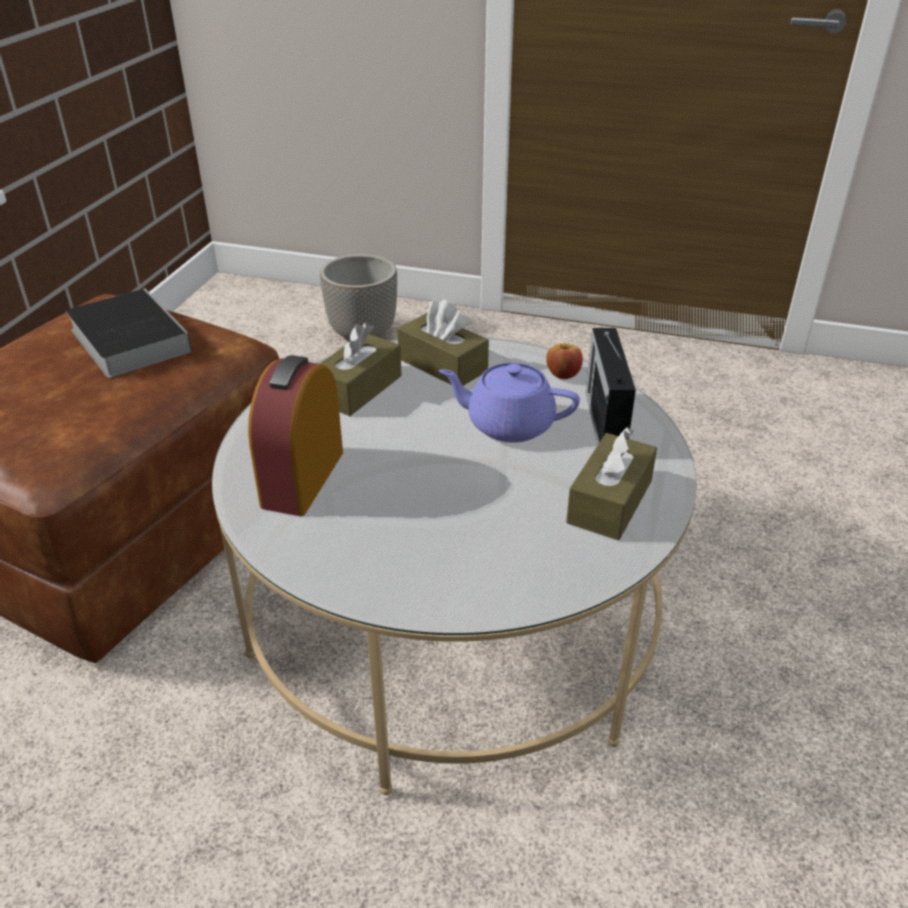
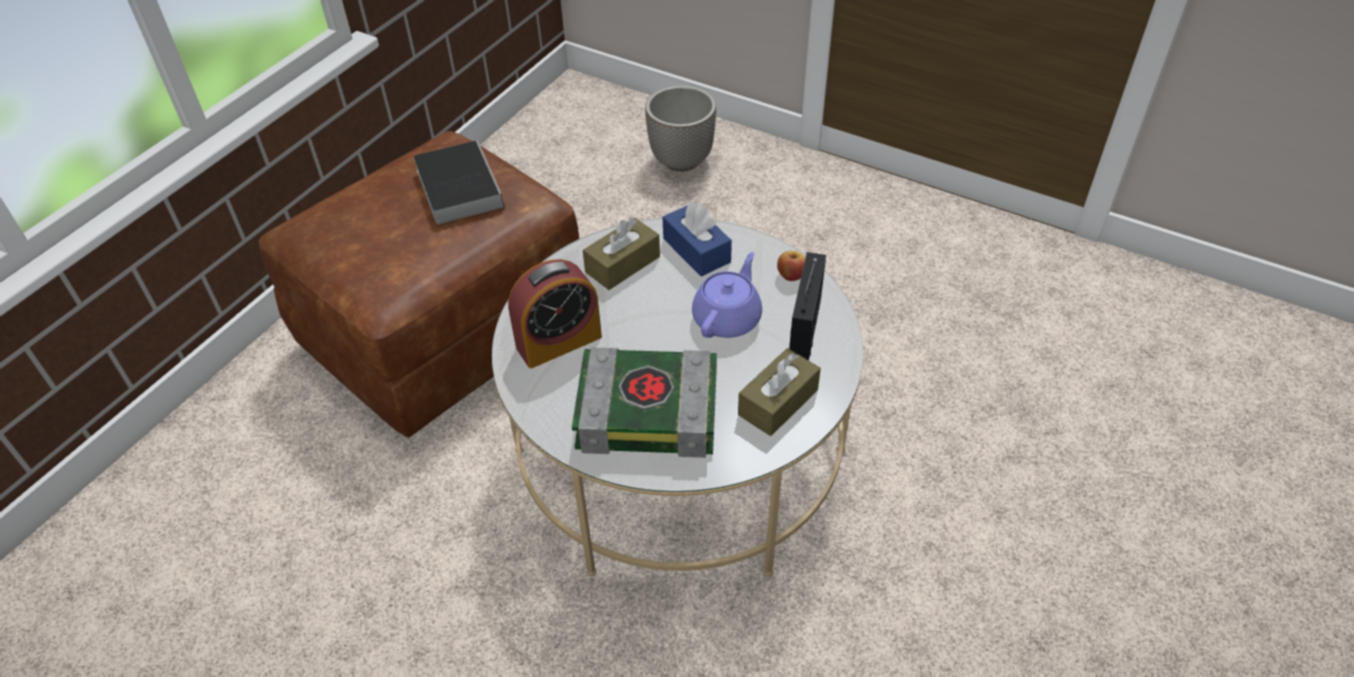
camera: 15 degrees right, 10 degrees up
alarm clock [248,355,343,516] -> alarm clock turned 150 degrees counterclockwise [508,259,602,368]
brown tissue box [397,300,489,386] -> blue tissue box [663,202,732,277]
purple teapot [439,363,580,442] -> purple teapot turned 90 degrees clockwise [692,252,762,338]
none -> book [572,348,717,458]

